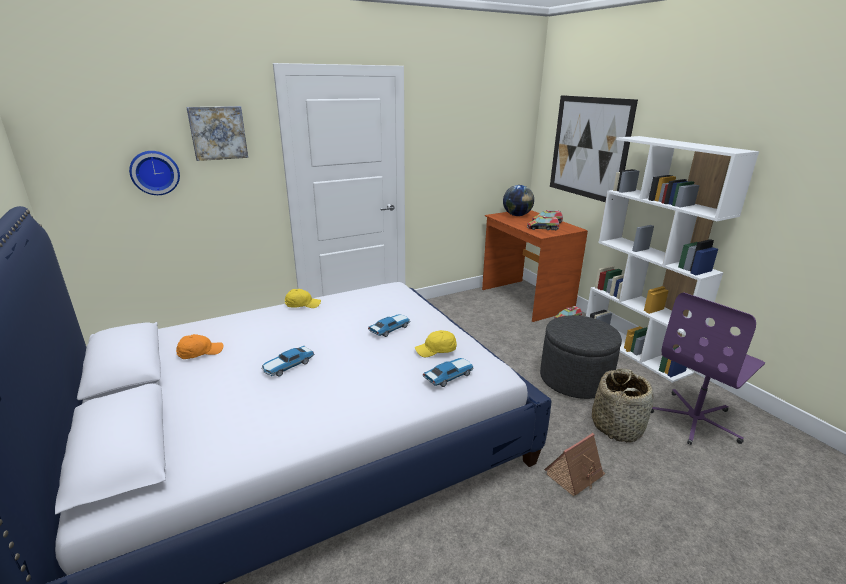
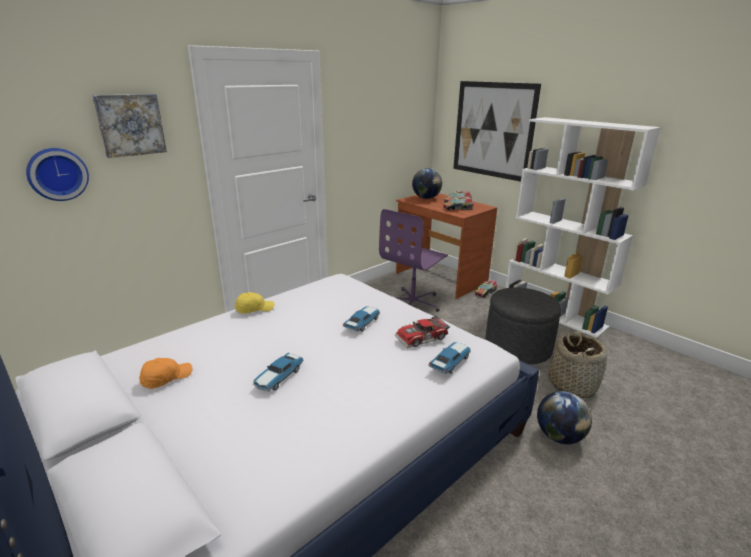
camera: 15 degrees left, 0 degrees up
yellow cap [415,330,457,357] -> toy car [395,315,450,348]
toy house [544,433,606,496] -> globe [537,391,592,444]
purple office chair [651,292,765,445] -> purple office chair moved to [379,209,448,312]

